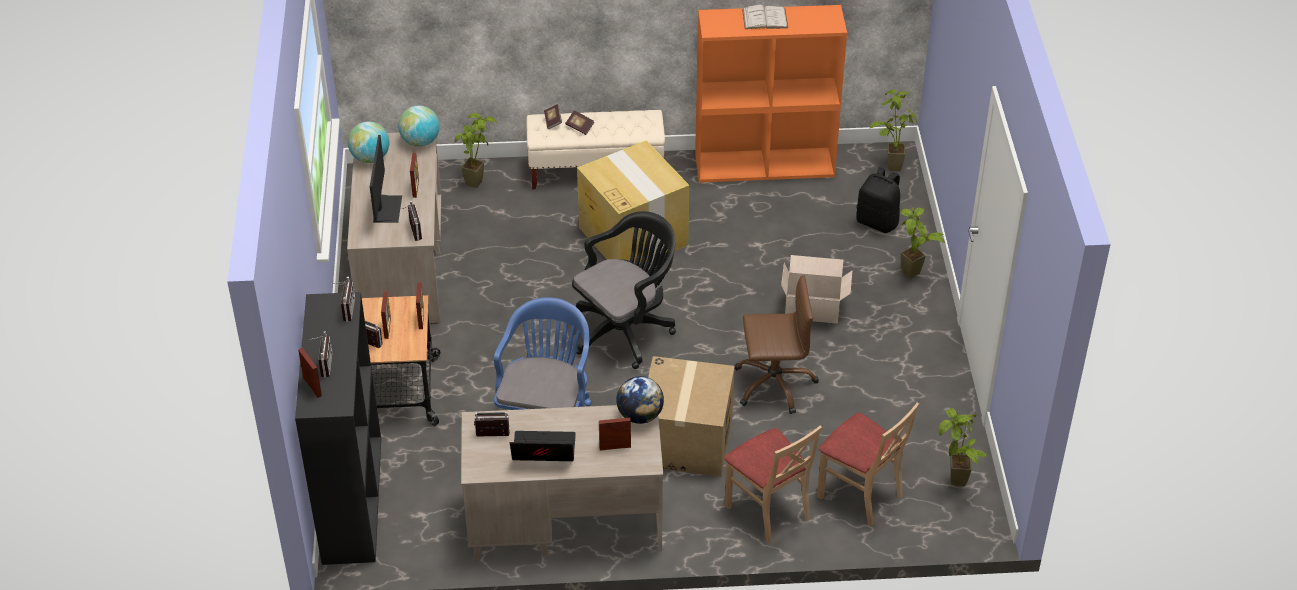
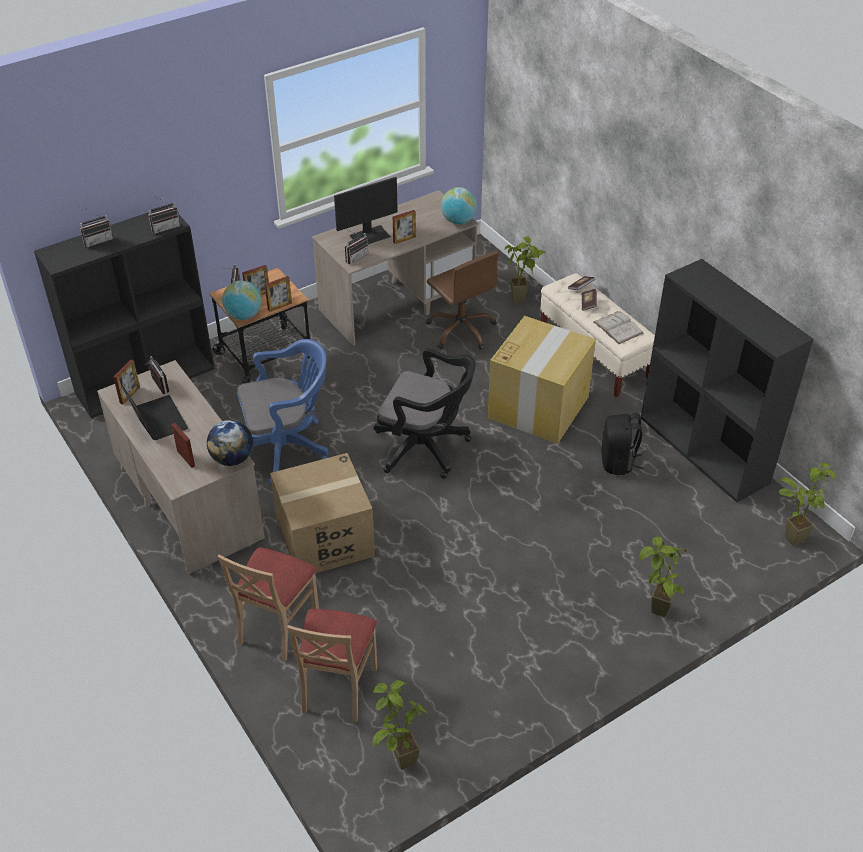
camera: 60 degrees right, 0 degrees up
picture frame [298,348,322,398] -> picture frame moved to [113,360,140,404]
globe [348,122,389,163] -> globe moved to [222,280,262,320]
orange bookcase [695,5,847,183] -> black bookcase [641,259,814,503]
brown office chair [734,275,819,414] -> brown office chair moved to [426,251,499,350]
white book [742,5,788,29] -> white book moved to [594,311,643,344]
cardboard box [781,255,852,324] -> none
black backpack [856,167,900,233] -> black backpack moved to [601,413,643,475]

